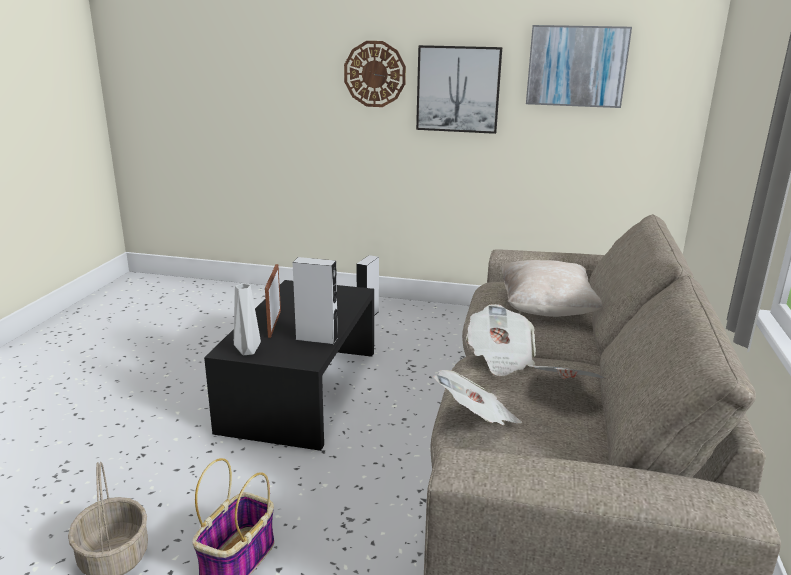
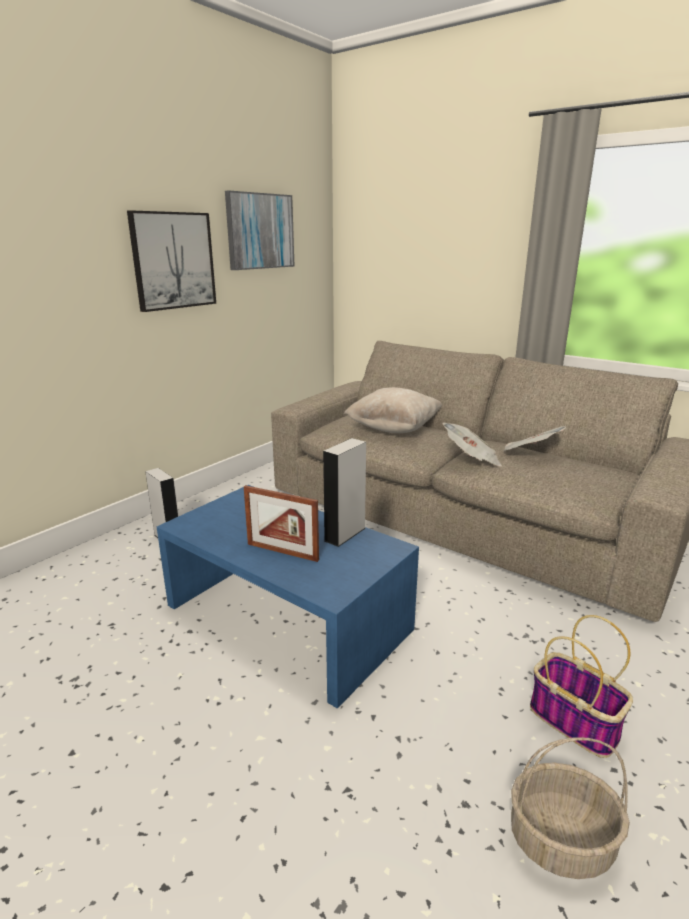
camera: 65 degrees left, 0 degrees up
black coffee table [204,280,374,451] -> blue coffee table [157,485,419,708]
grey vase [234,283,261,355] -> none
wall clock [344,41,406,107] -> none
newspaper [433,370,522,425] -> none

